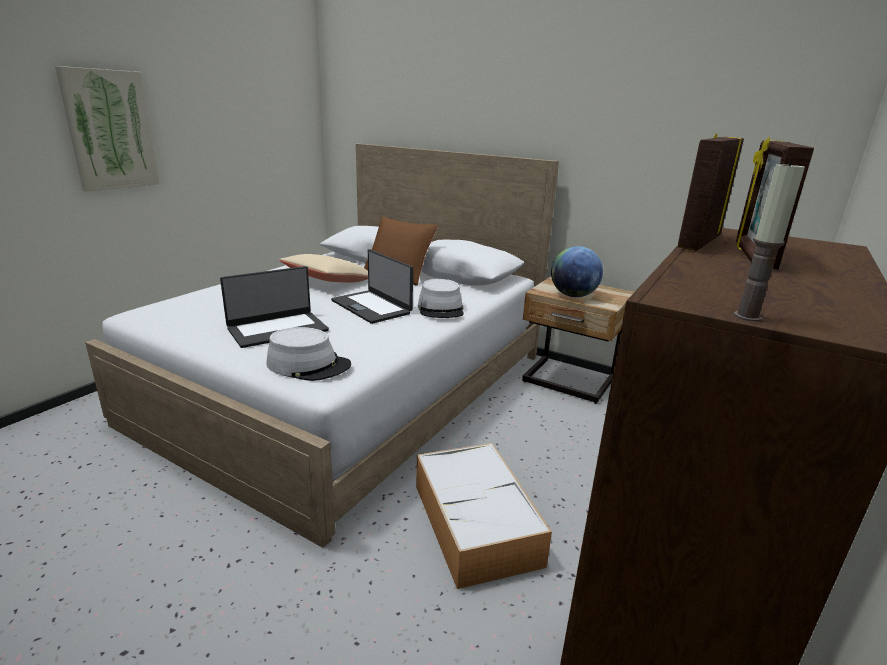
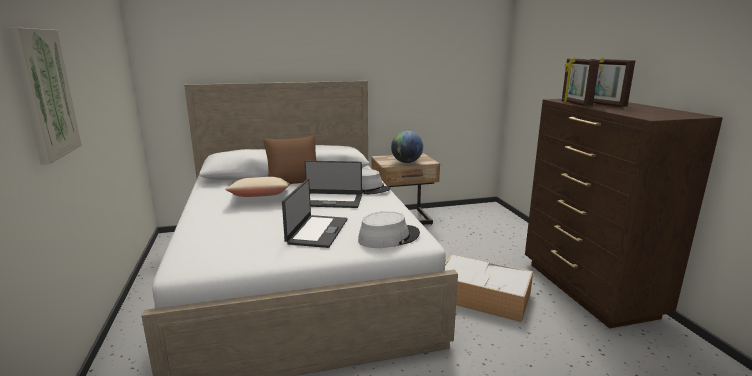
camera: 45 degrees left, 5 degrees down
candle [734,160,805,322] -> none

